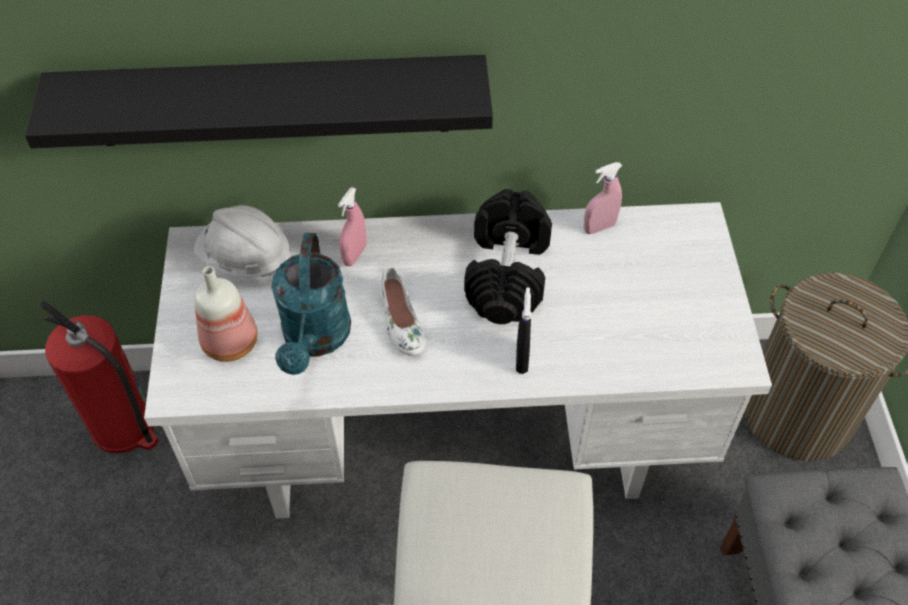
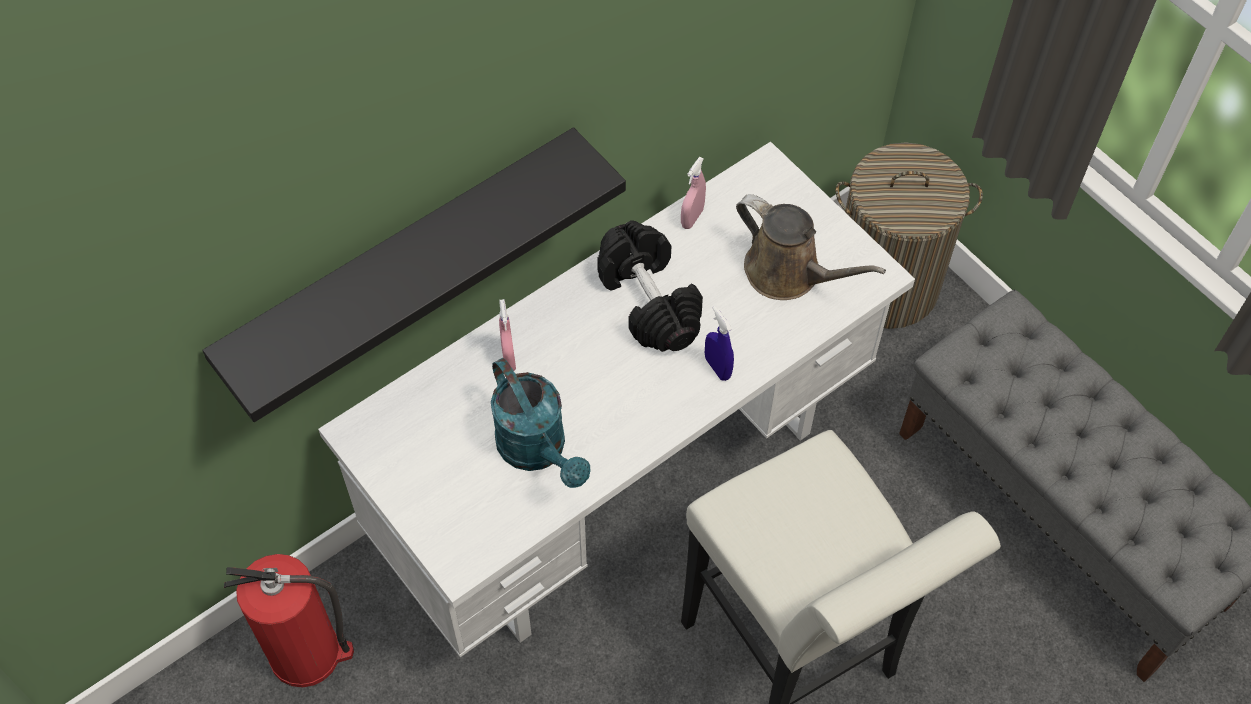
camera: 35 degrees left, 5 degrees up
white hard hat [194,205,289,277] -> none
bottle [194,266,258,362] -> none
white shoe [379,267,425,356] -> none
black spray bottle [516,288,531,374] -> blue spray bottle [705,306,734,381]
none -> brown watering can [736,194,886,300]

